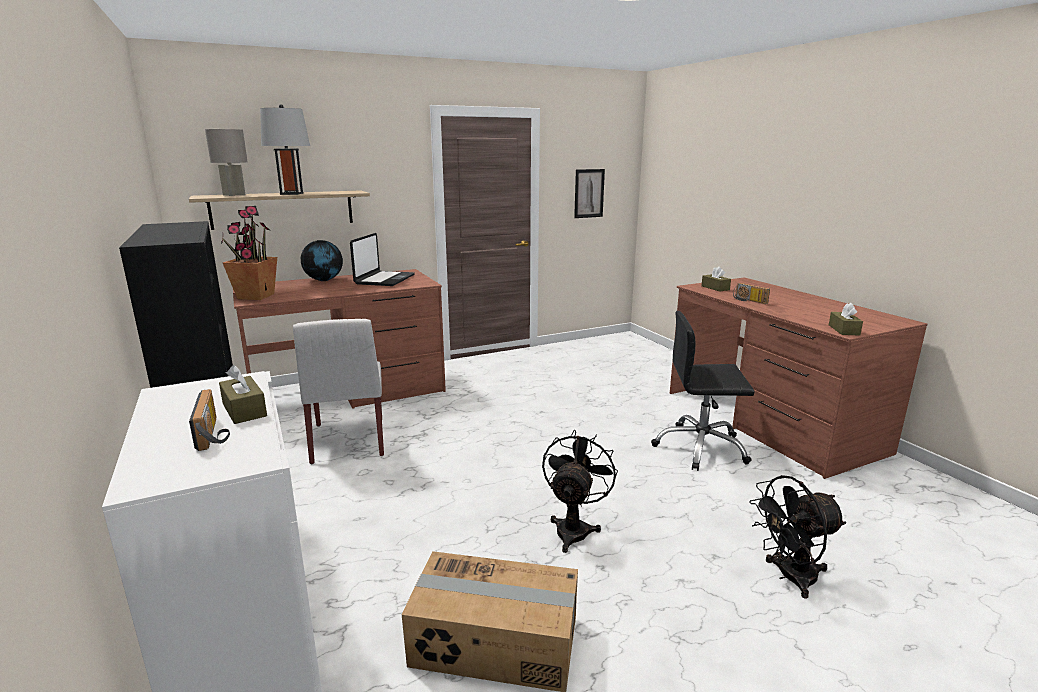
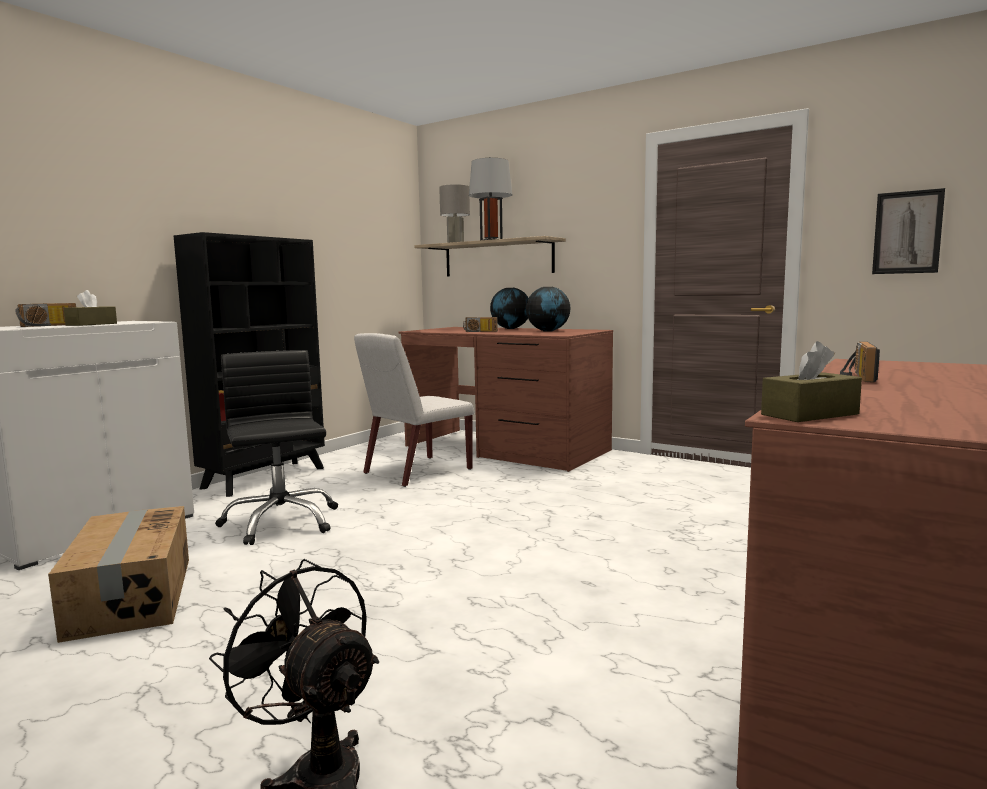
camera: 60 degrees right, 10 degrees down
potted plant [221,206,277,300] -> none
laptop [350,233,415,286] -> globe [526,287,571,332]
black fan [542,430,618,553] -> none
black office chair [651,311,755,471] -> black office chair moved to [215,350,338,545]
brown tissue box [701,266,731,291] -> none
none -> radio [463,317,498,332]

